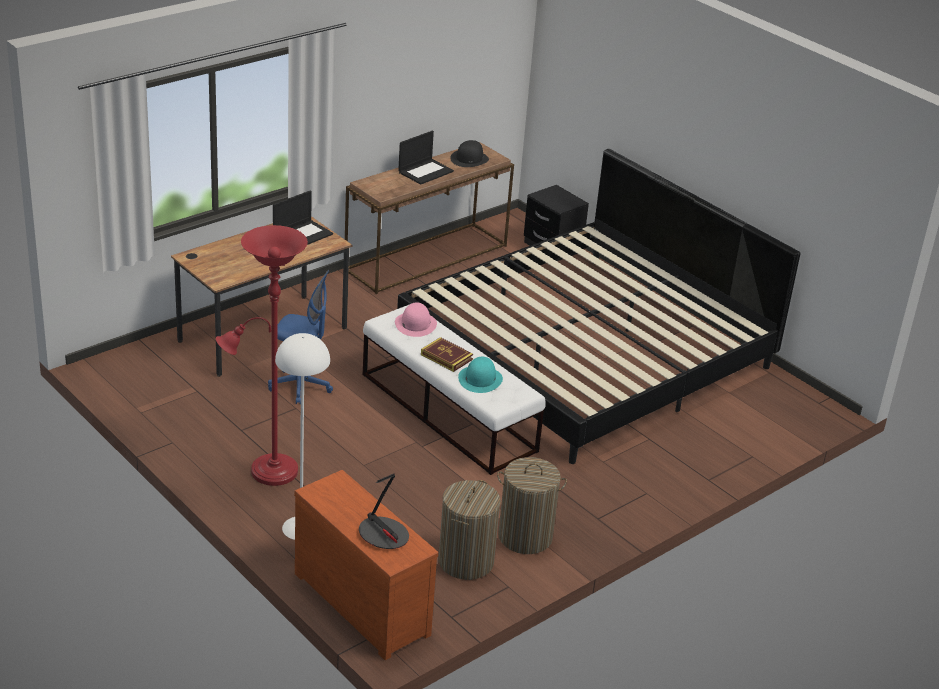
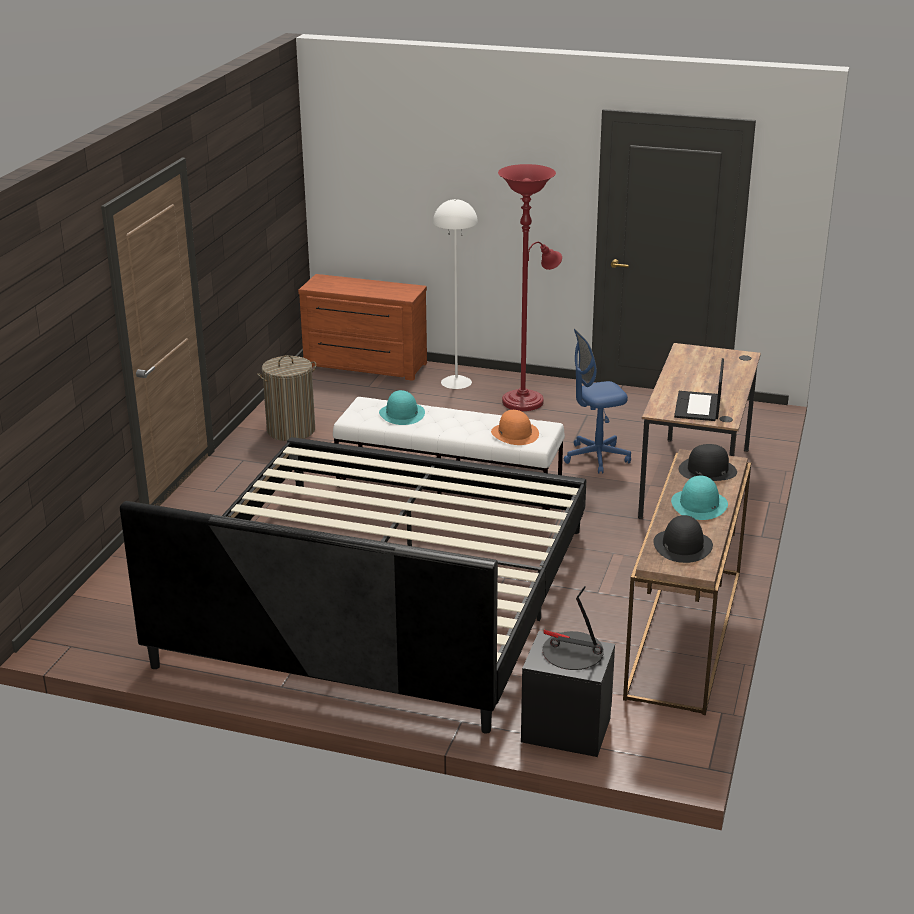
camera: 150 degrees right, 5 degrees down
table lamp [359,474,409,549] -> table lamp moved to [543,586,604,670]
pink hat [395,302,437,337] -> orange hat [491,410,539,445]
laptop [398,131,454,184] -> turquoise hat [671,475,728,520]
book [421,337,473,372] -> none
laundry basket [439,480,501,580] -> none
none -> black hat [679,444,737,481]

